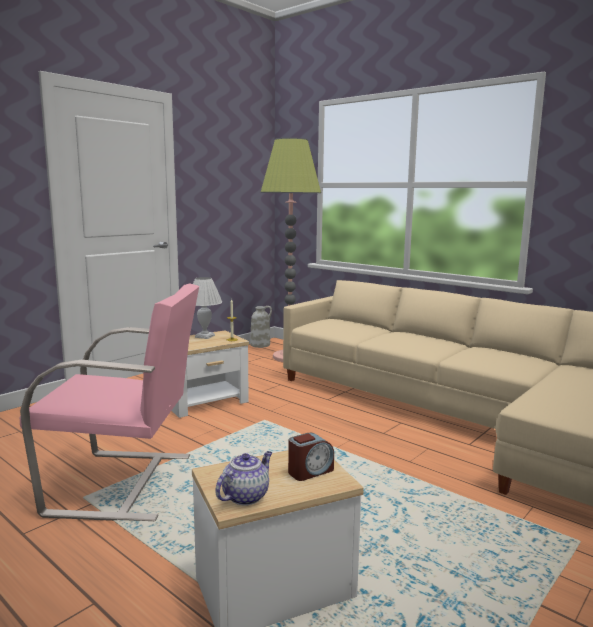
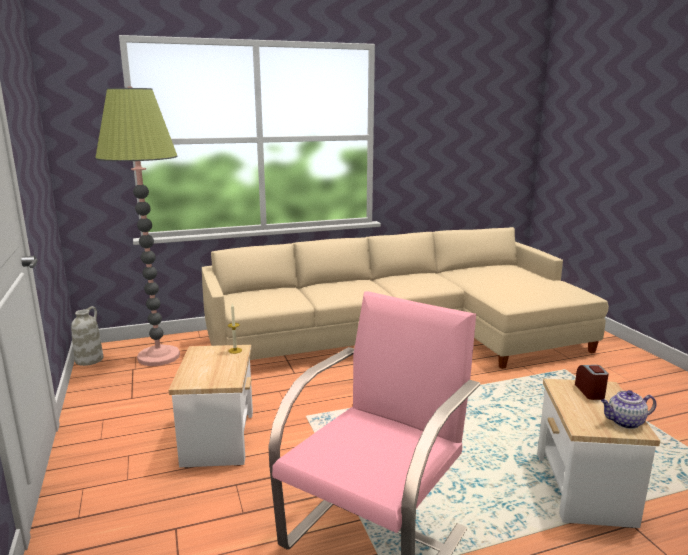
camera: 60 degrees left, 5 degrees up
white table lamp [193,277,222,339] -> none
teapot [215,451,272,506] -> teapot turned 75 degrees counterclockwise [601,390,656,429]

